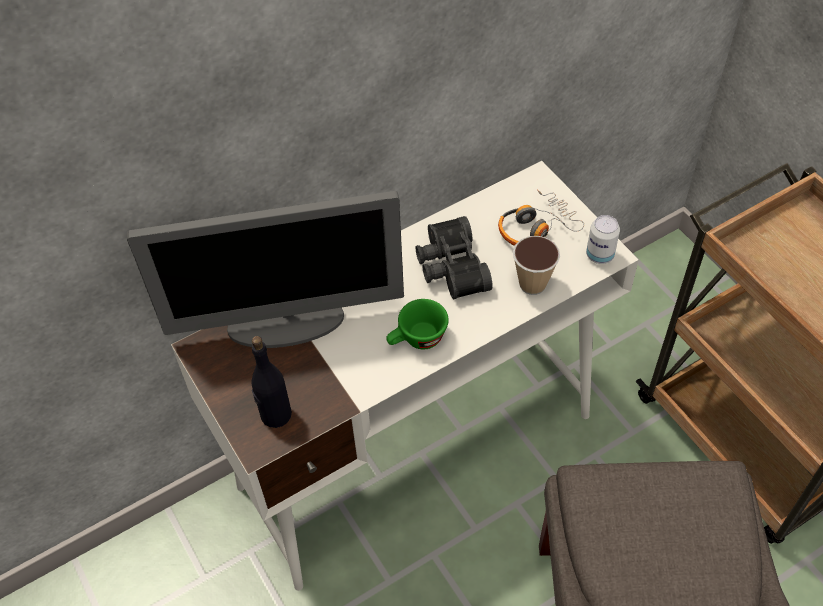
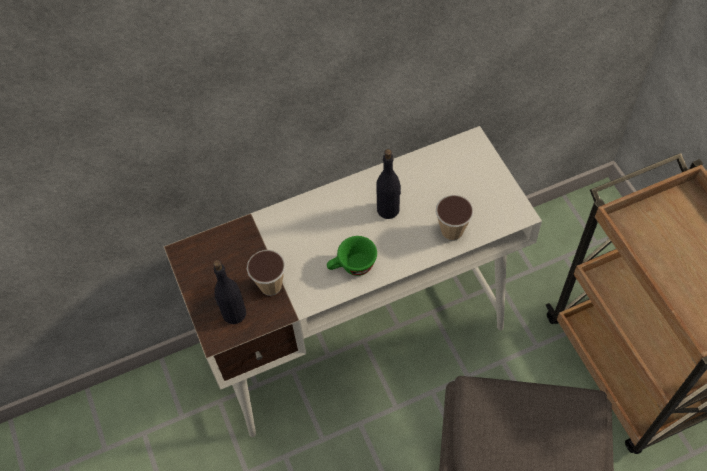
camera: 10 degrees right, 5 degrees up
monitor [127,191,404,348] -> none
black binoculars [416,216,493,299] -> black bottle [376,149,401,219]
headphones [498,189,584,246] -> none
can [586,215,620,264] -> none
none -> cup [247,250,286,296]

